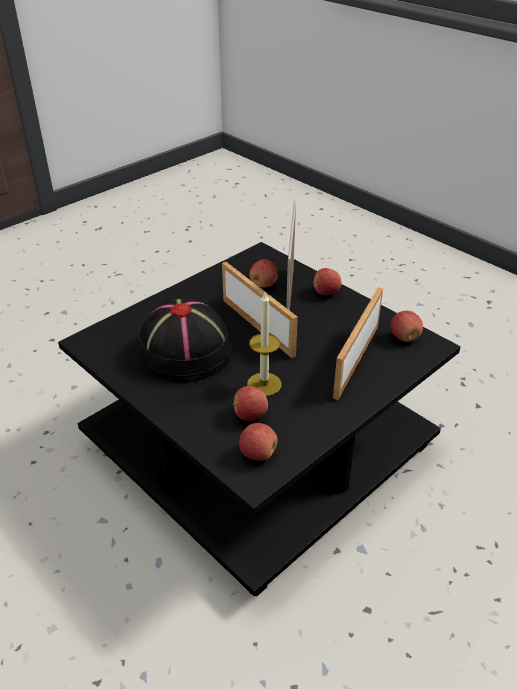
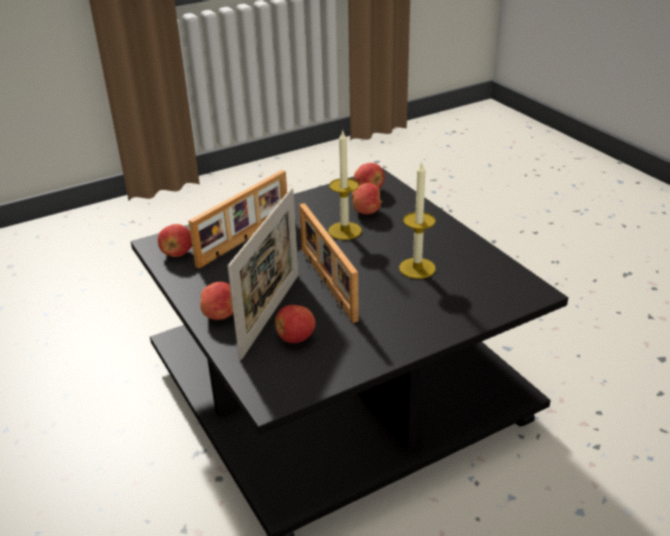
camera: 165 degrees left, 5 degrees down
black hat [138,298,233,383] -> candle [399,161,436,279]

